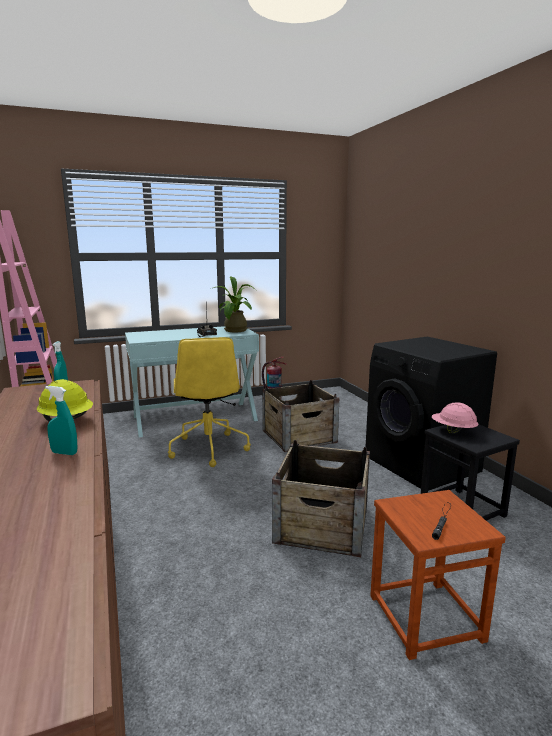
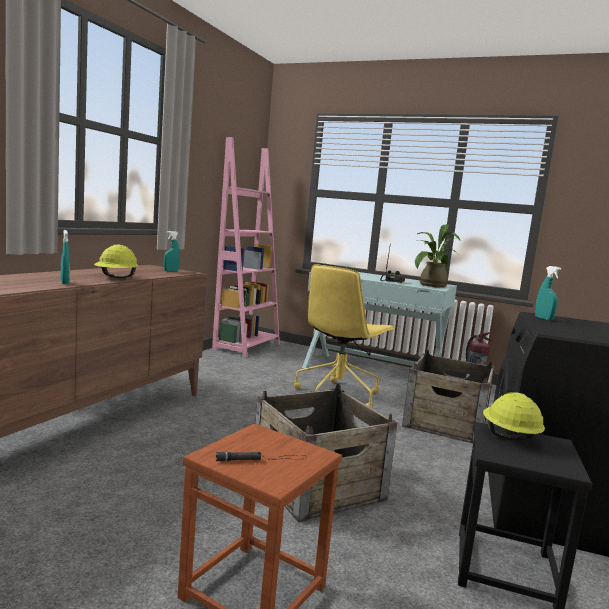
camera: 45 degrees right, 5 degrees down
pink hard hat [432,402,479,434] -> yellow hard hat [483,392,545,440]
none -> turquoise spray bottle [535,266,561,320]

